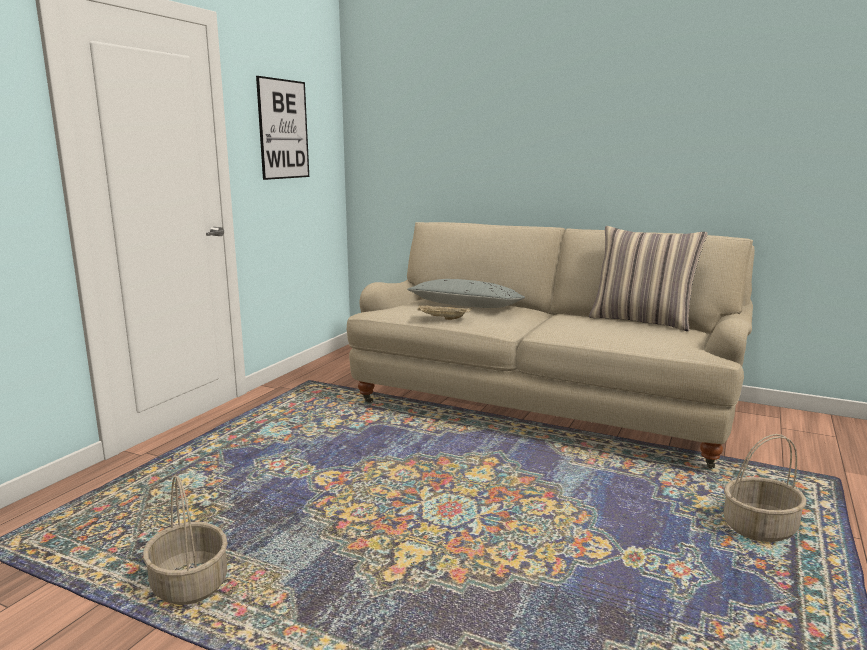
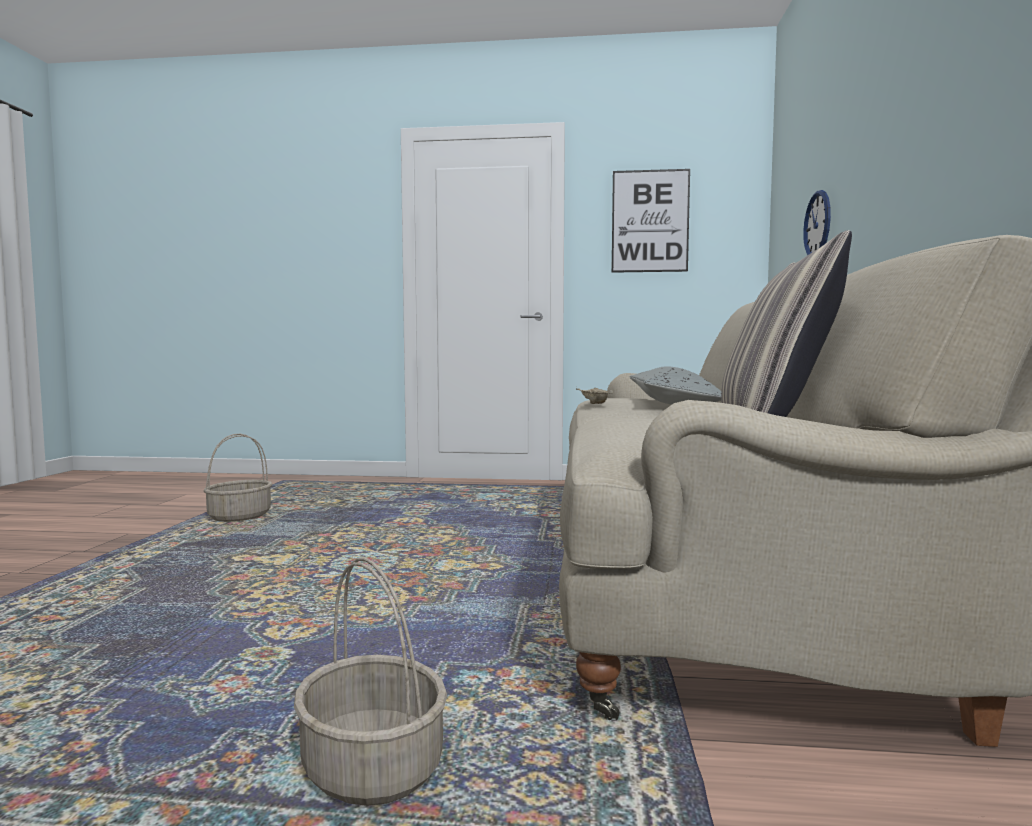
camera: 70 degrees right, 10 degrees down
none -> wall clock [803,190,831,255]

